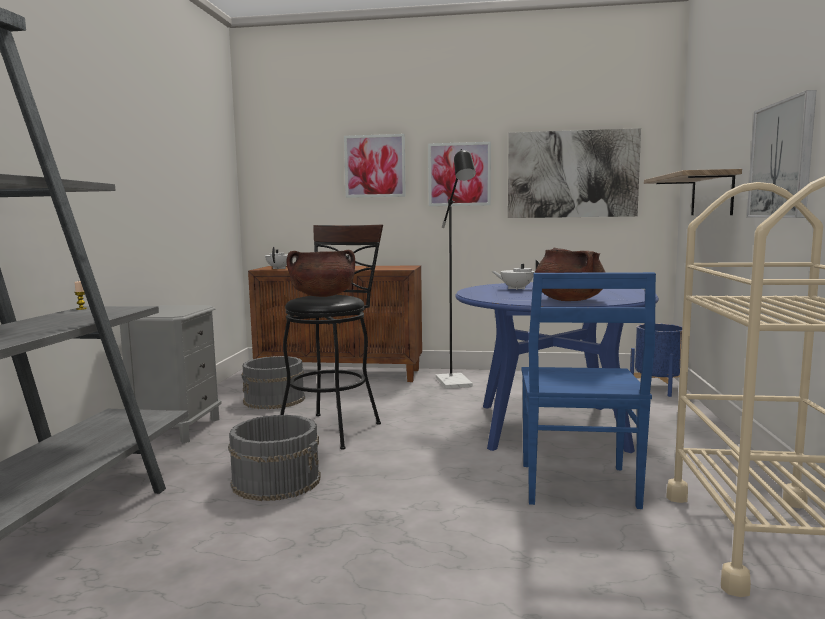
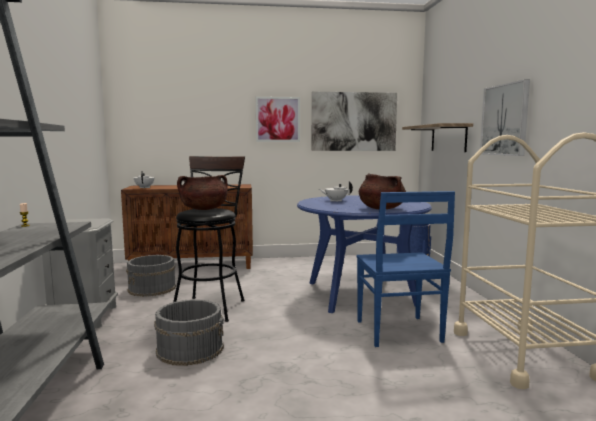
camera: 15 degrees left, 0 degrees up
picture [344,134,406,198] -> none
black floor lamp [436,149,476,389] -> none

